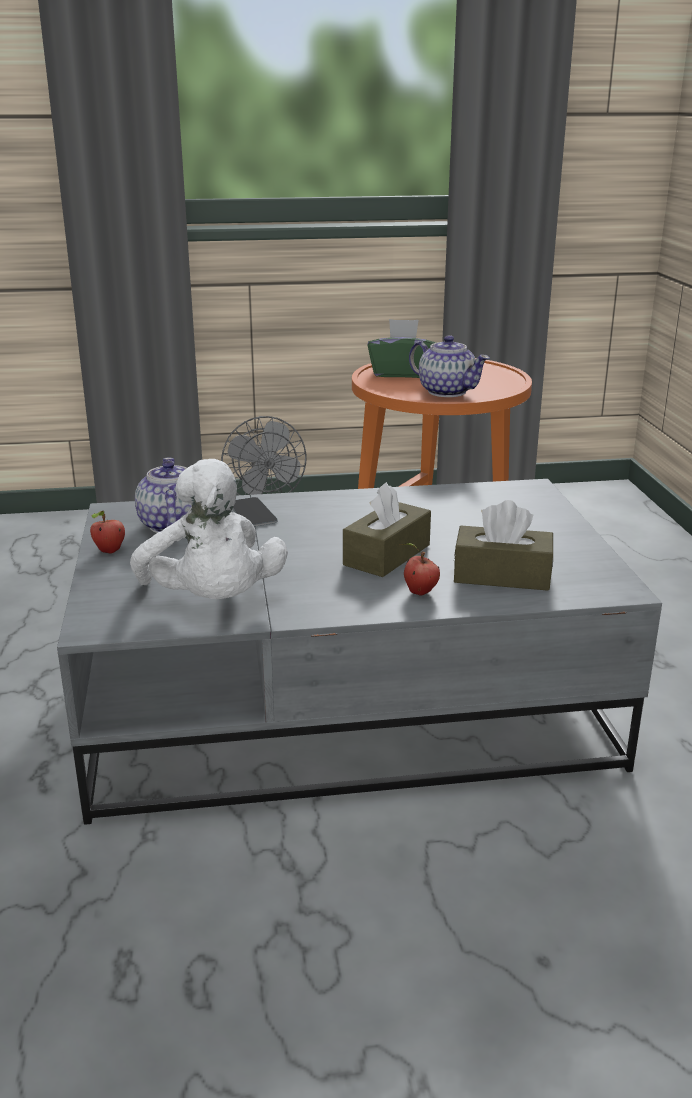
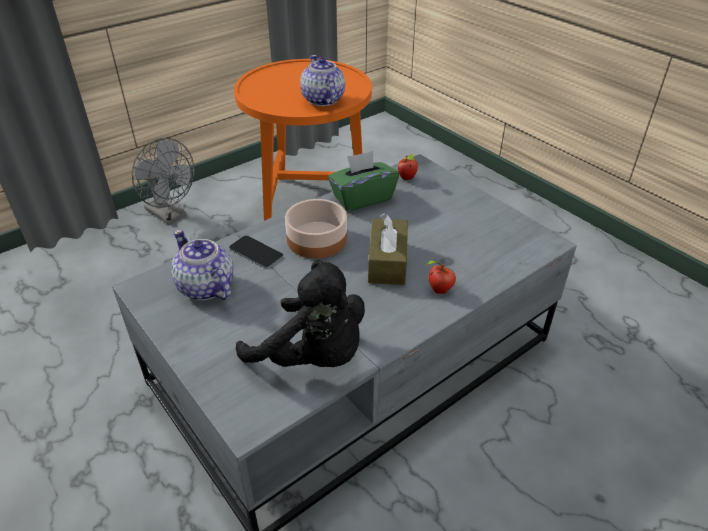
camera: 30 degrees left, 15 degrees up
apple [90,511,125,554] -> apple moved to [398,154,418,180]
white plush toy [130,459,288,599] -> black plush toy [236,261,365,367]
green tissue box [368,319,436,378] -> green tissue box moved to [328,151,399,211]
teapot [409,335,490,397] -> teapot turned 120 degrees counterclockwise [300,55,345,106]
brown tissue box [454,500,553,591] -> none
none -> bowl [285,199,347,259]

